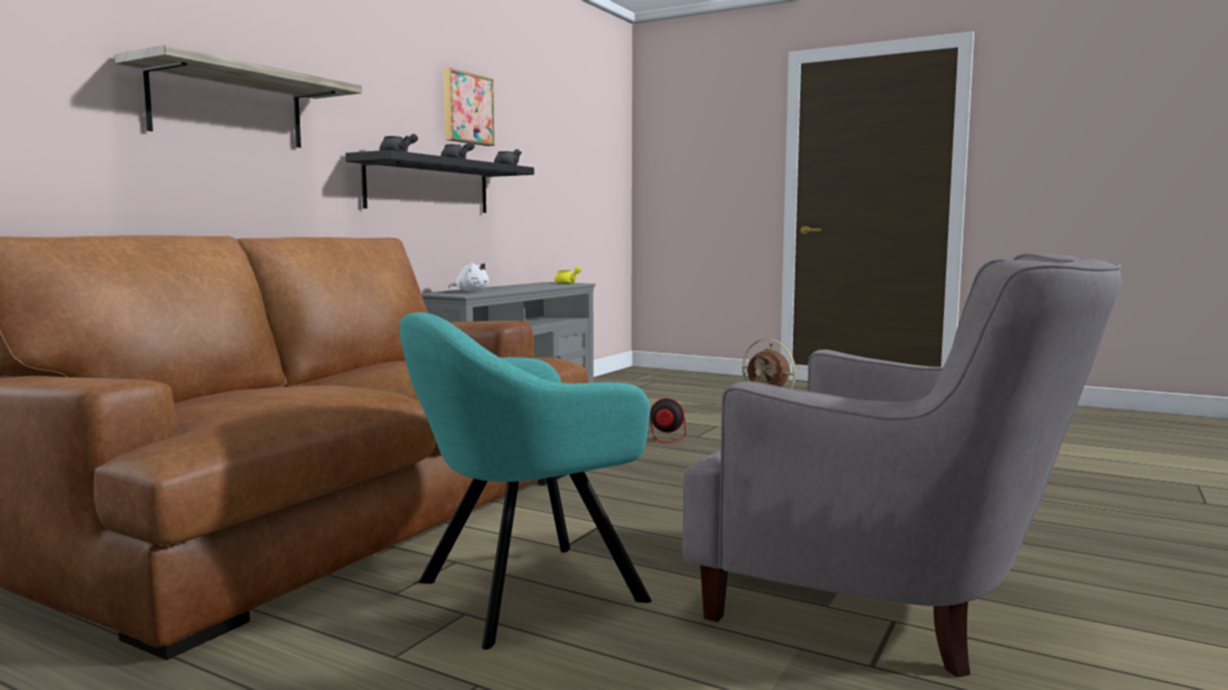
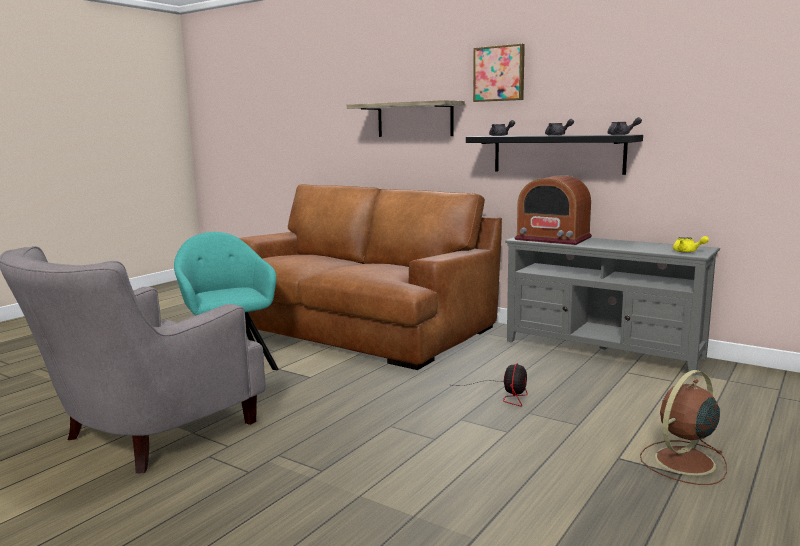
camera: 95 degrees right, 5 degrees up
picture [443,68,494,146] -> picture moved to [473,44,525,102]
white plush toy [448,262,489,292] -> radio [515,175,592,245]

